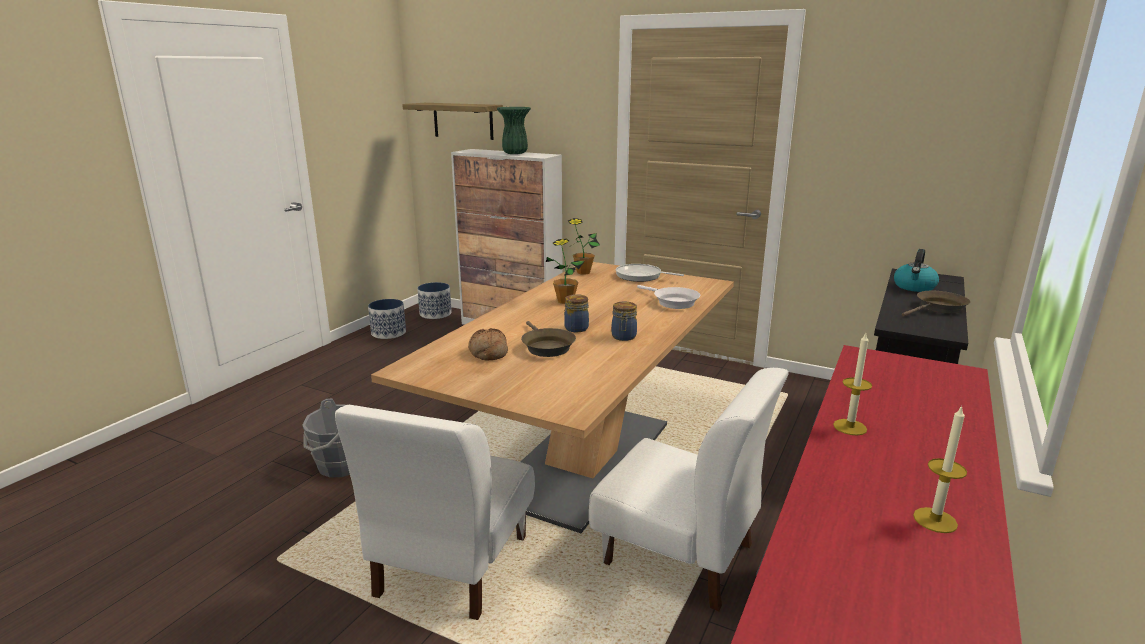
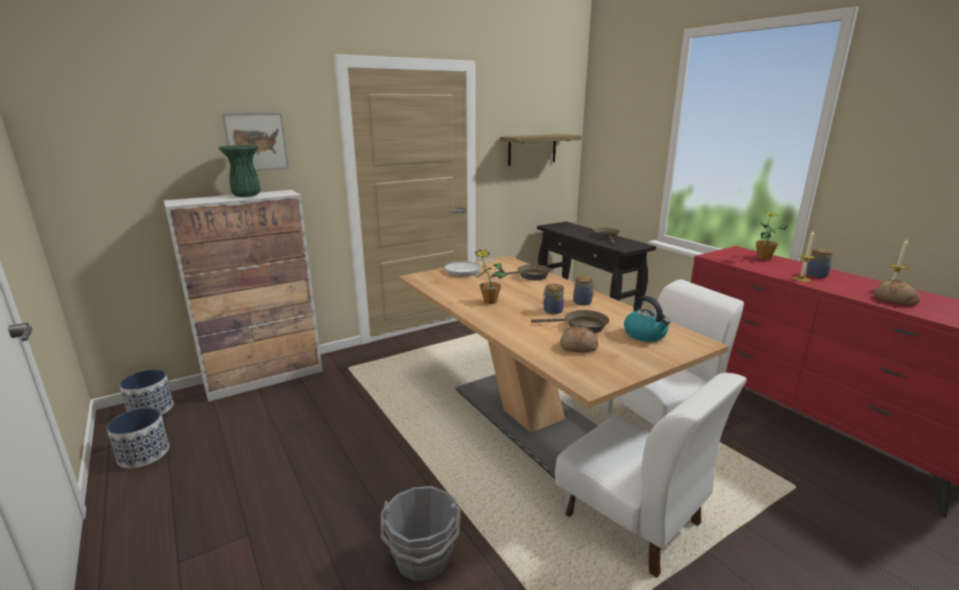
camera: 60 degrees left, 0 degrees up
shelf [402,103,503,140] -> shelf moved to [500,134,582,166]
potted plant [568,218,600,275] -> potted plant moved to [756,211,789,260]
white frying pan [637,285,700,309] -> brown frying pan [491,264,551,280]
kettle [894,249,939,292] -> kettle moved to [624,296,671,342]
none -> picture [222,113,289,170]
none -> jar [807,249,833,278]
none -> bread [874,280,920,306]

